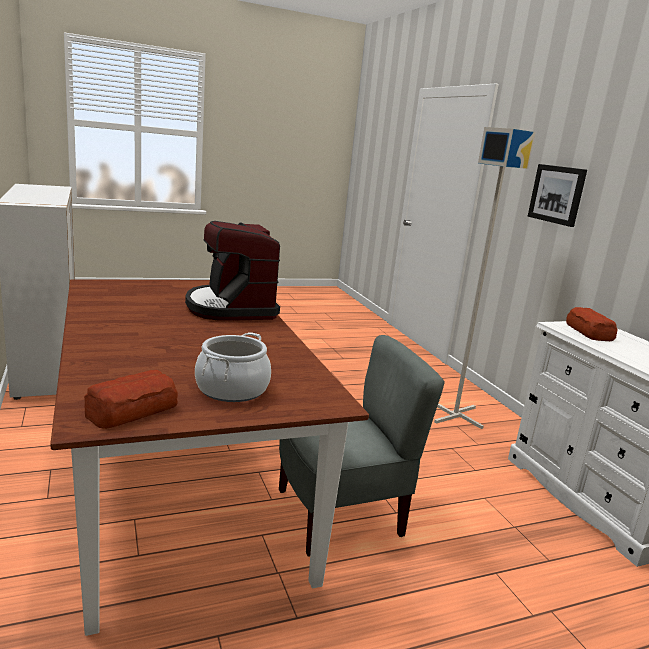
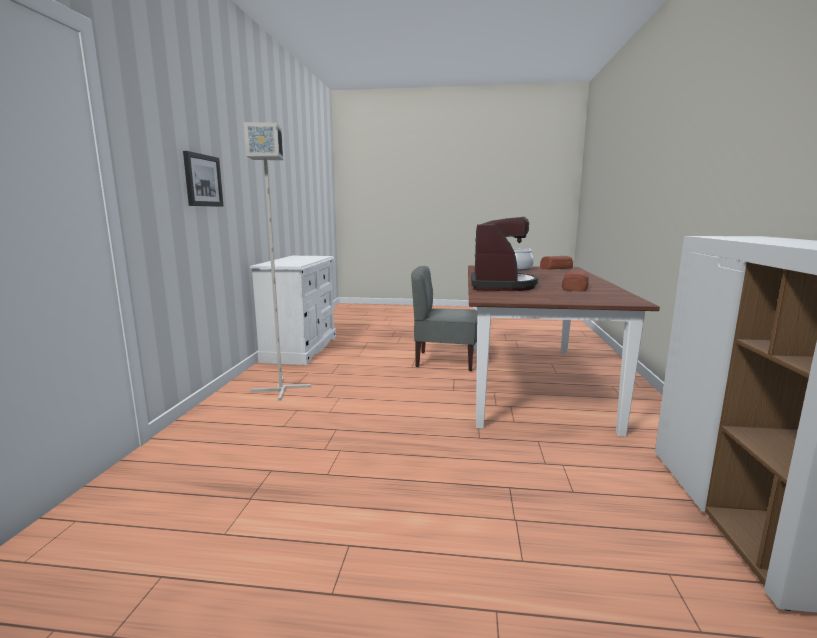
camera: 150 degrees left, 5 degrees down
bread [566,307,617,341] -> bread moved to [562,270,589,291]

